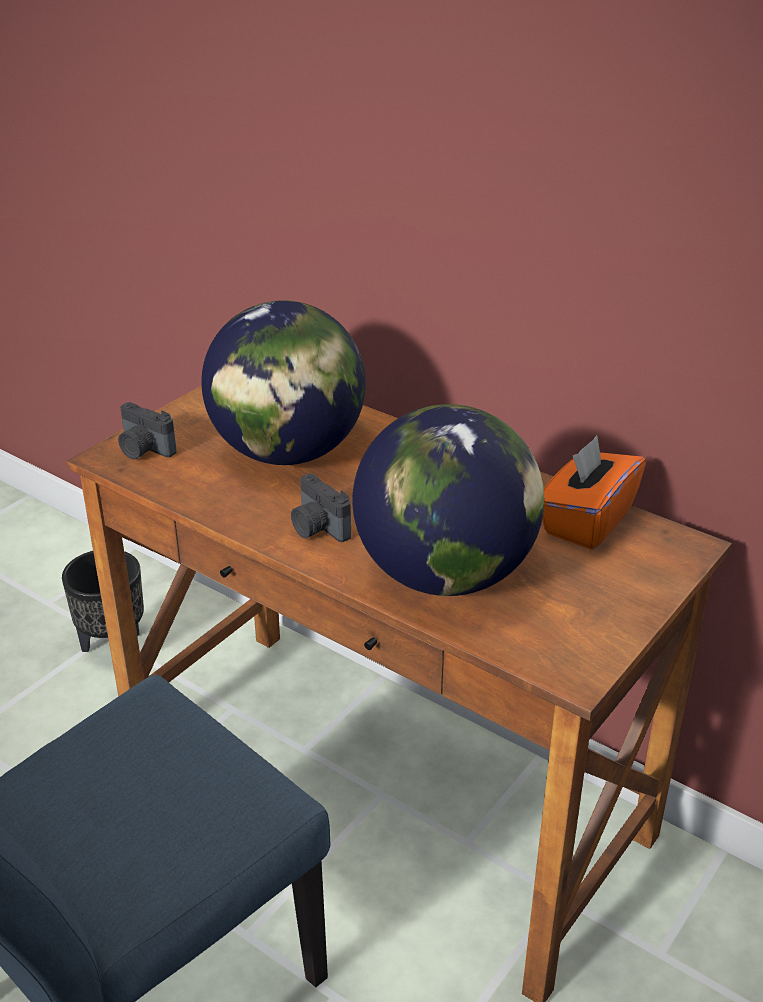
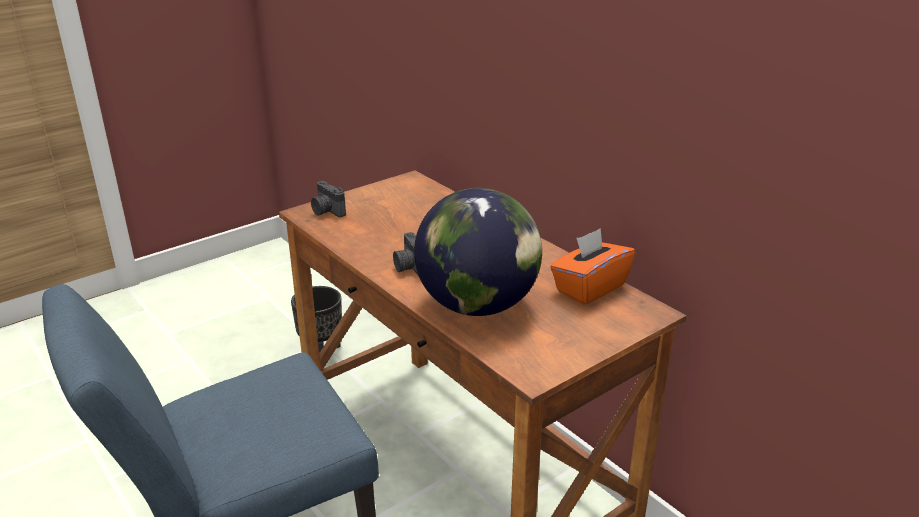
camera: 15 degrees right, 5 degrees down
globe [201,300,366,465] -> none

